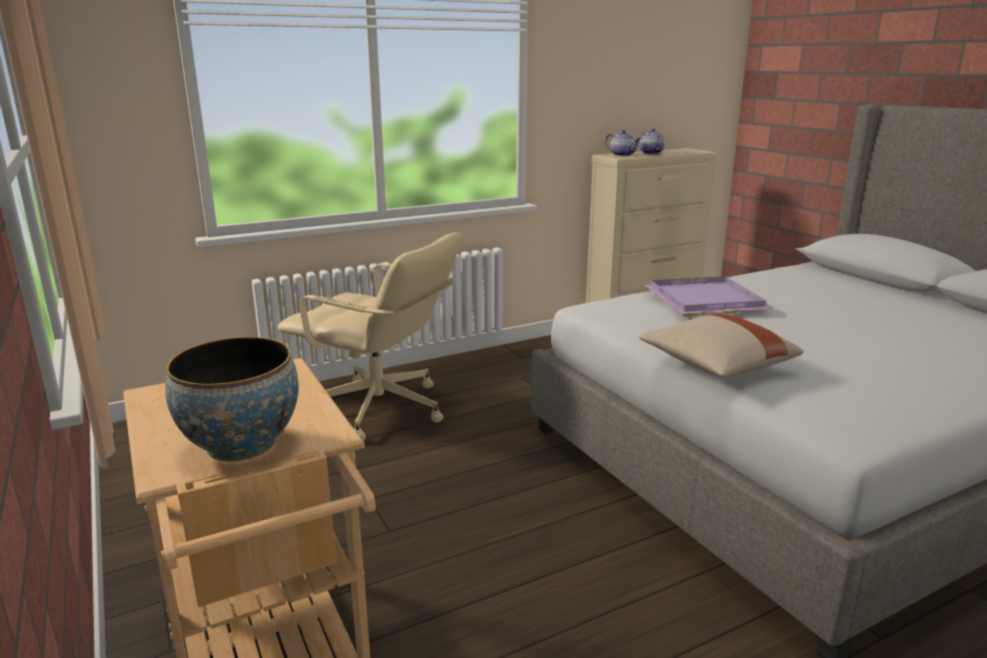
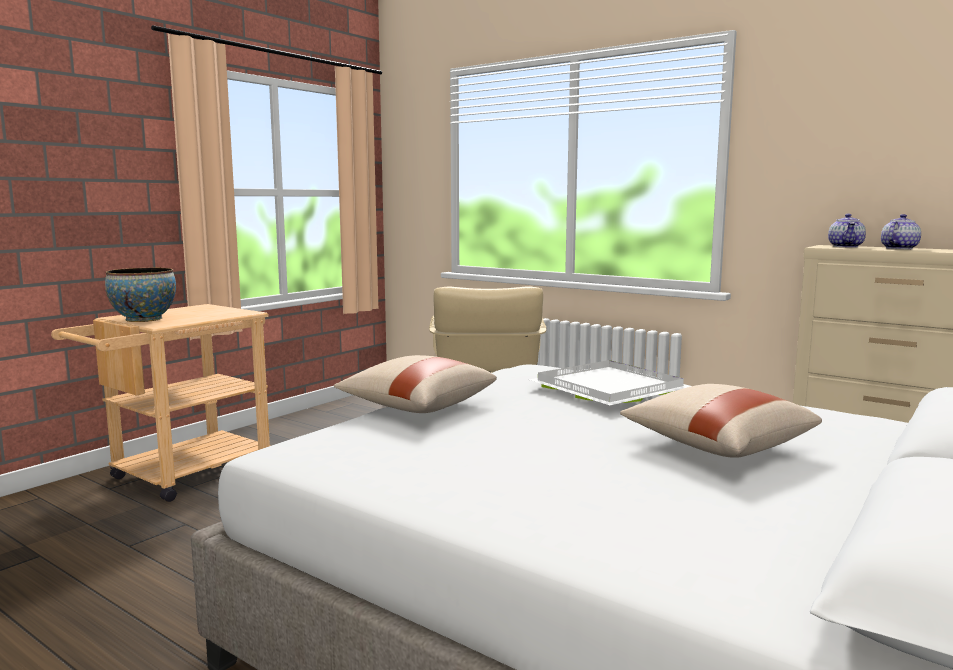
camera: 65 degrees right, 10 degrees down
purple tray [644,276,773,316] -> white tray [529,360,691,405]
none -> beige pillow [620,384,822,458]

